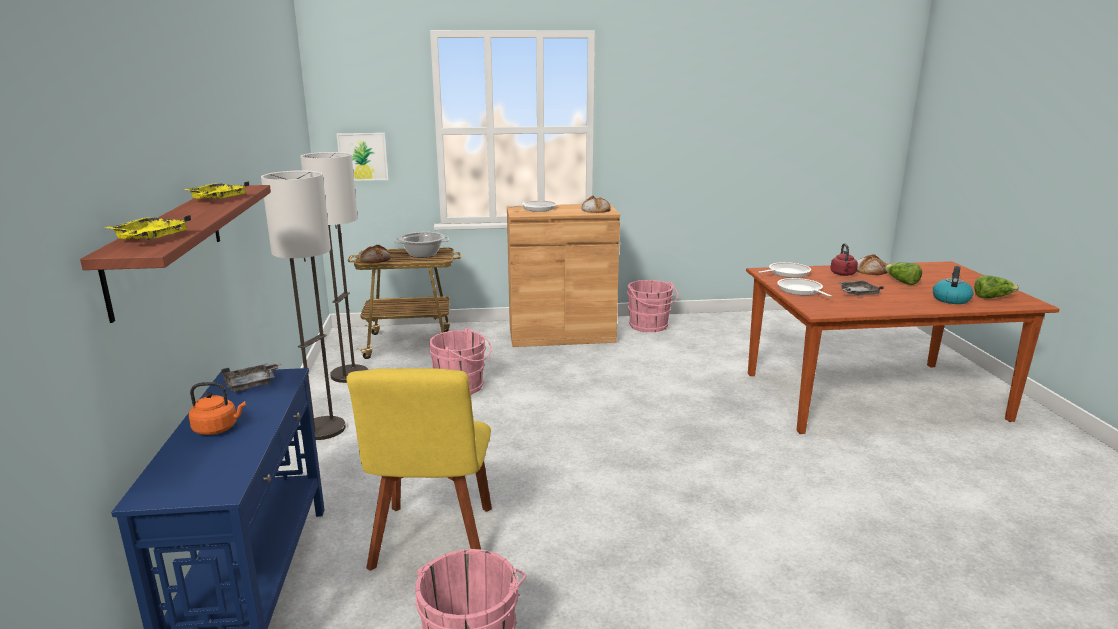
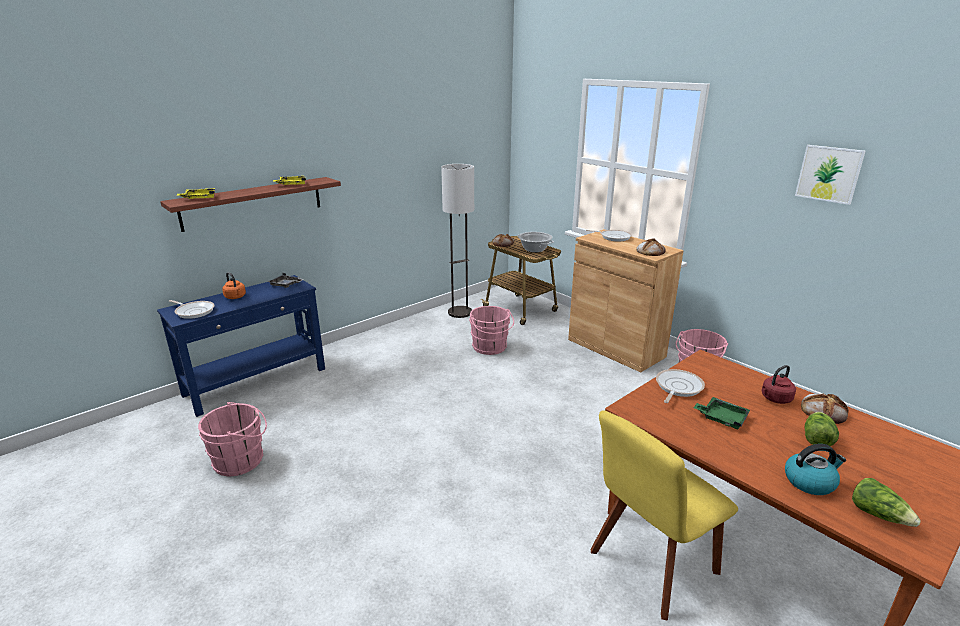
camera: 55 degrees right, 5 degrees up
floor lamp [261,171,346,440] -> none
picture [337,133,389,181] -> picture moved to [795,145,865,205]
yellow chair [346,368,492,571] -> yellow chair moved to [591,411,738,621]
frying pan [758,262,811,278] -> frying pan moved to [169,300,215,319]
grey tray [837,281,883,295] -> green tray [693,397,750,429]

